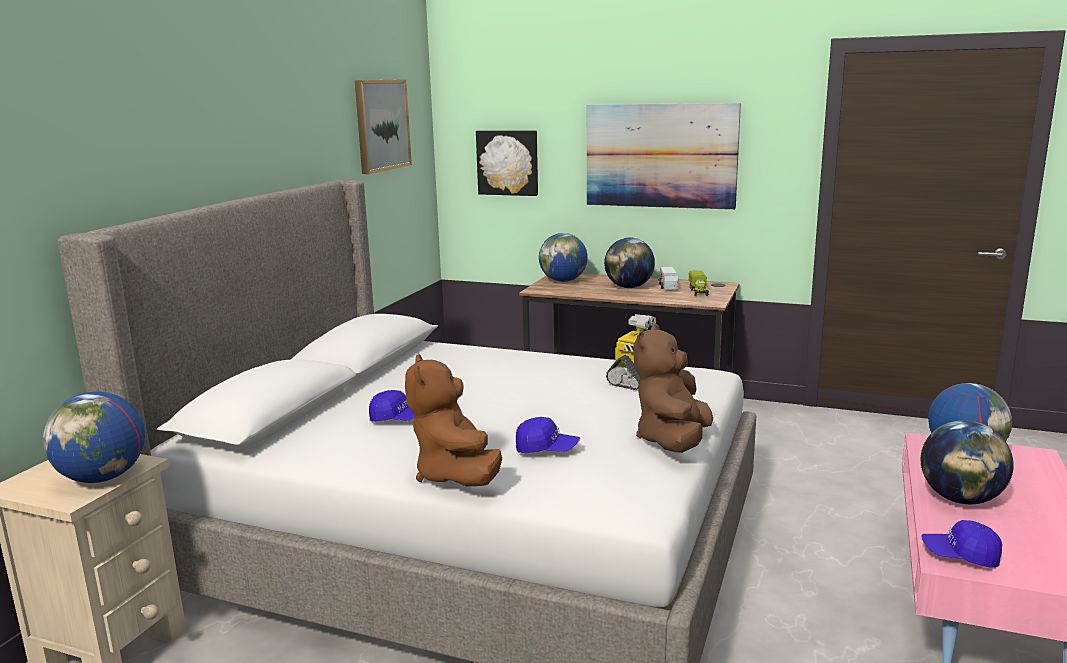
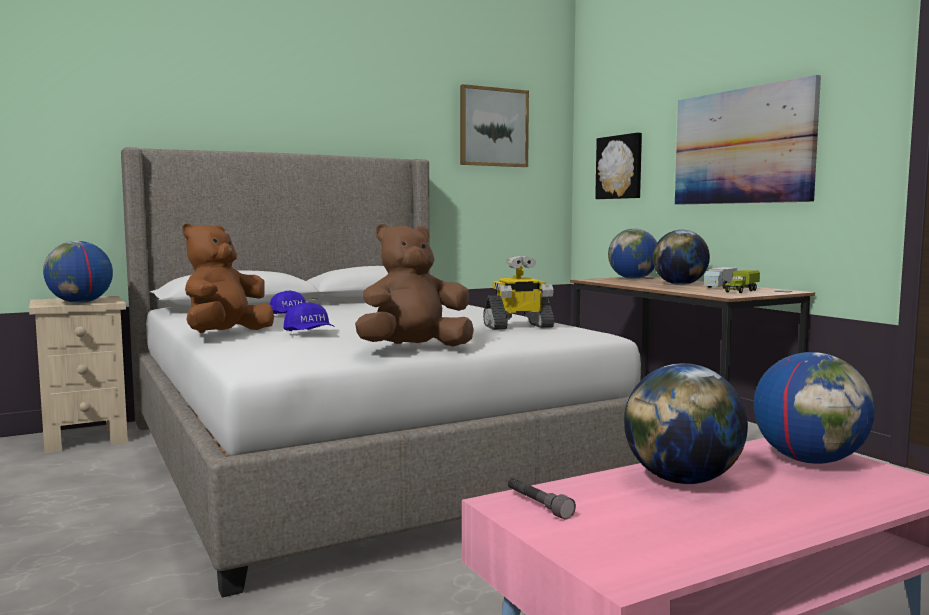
camera: 40 degrees right, 10 degrees down
blue cap [921,520,1002,568] -> grey flashlight [508,478,576,520]

